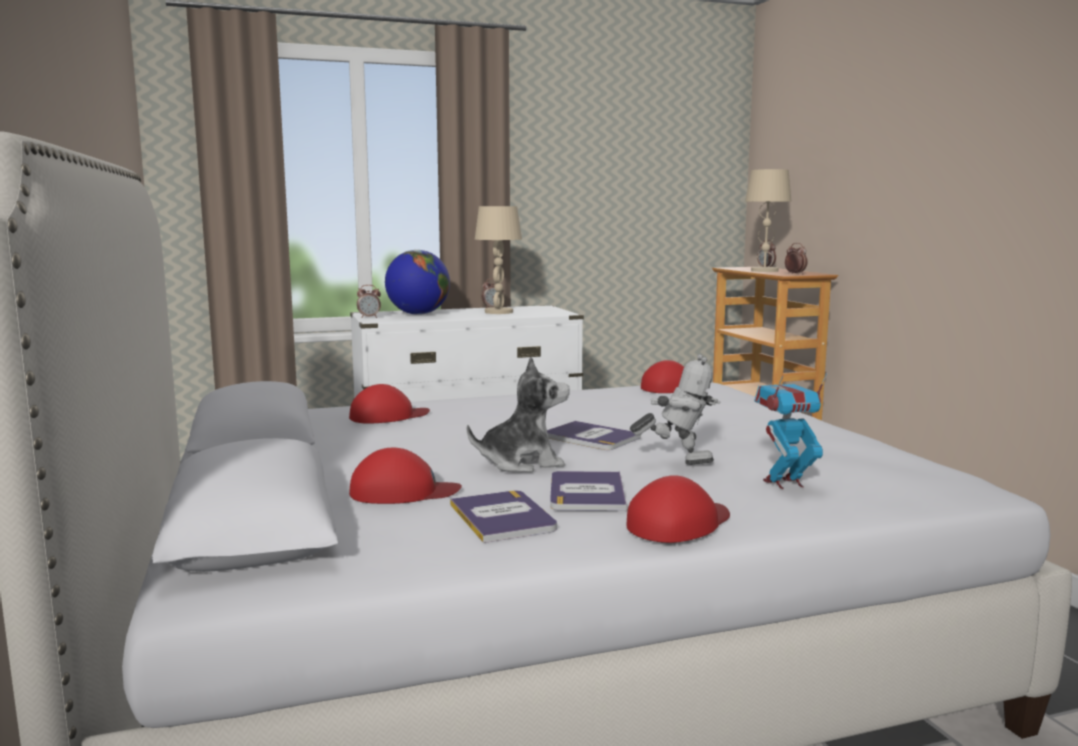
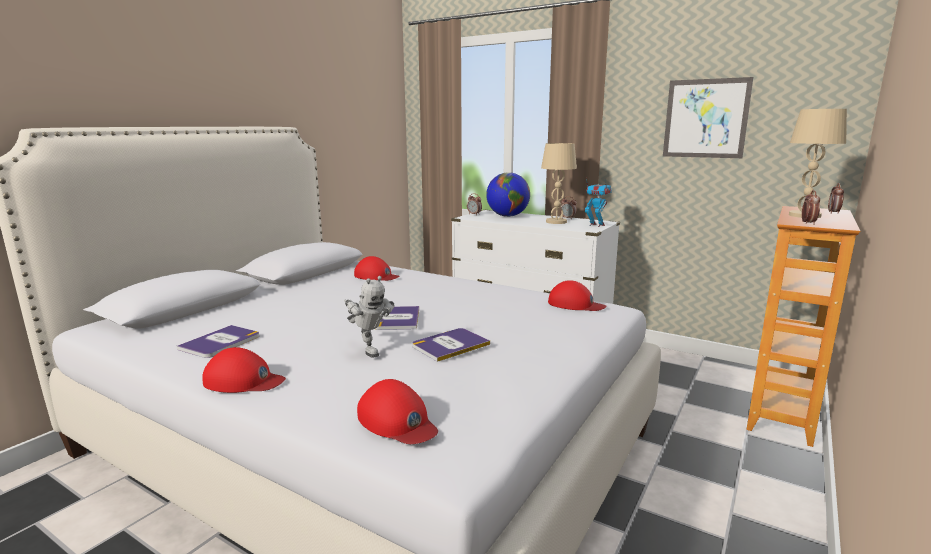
camera: 50 degrees right, 5 degrees up
red cap [349,447,462,504] -> red cap moved to [357,379,438,444]
plush toy [467,357,570,473] -> none
book [550,471,627,511] -> book moved to [412,328,490,362]
toy robot [755,373,827,489] -> toy robot moved to [585,178,612,227]
none -> picture [663,77,754,158]

